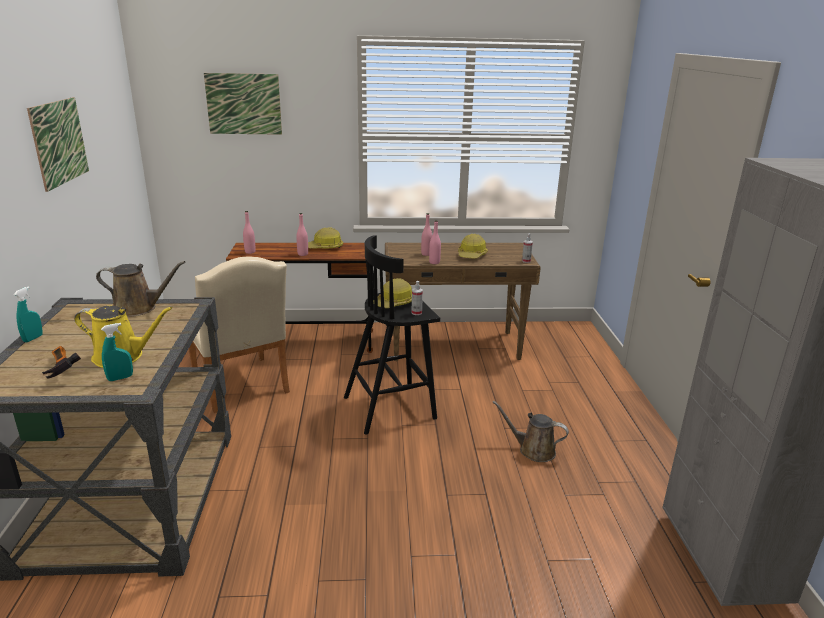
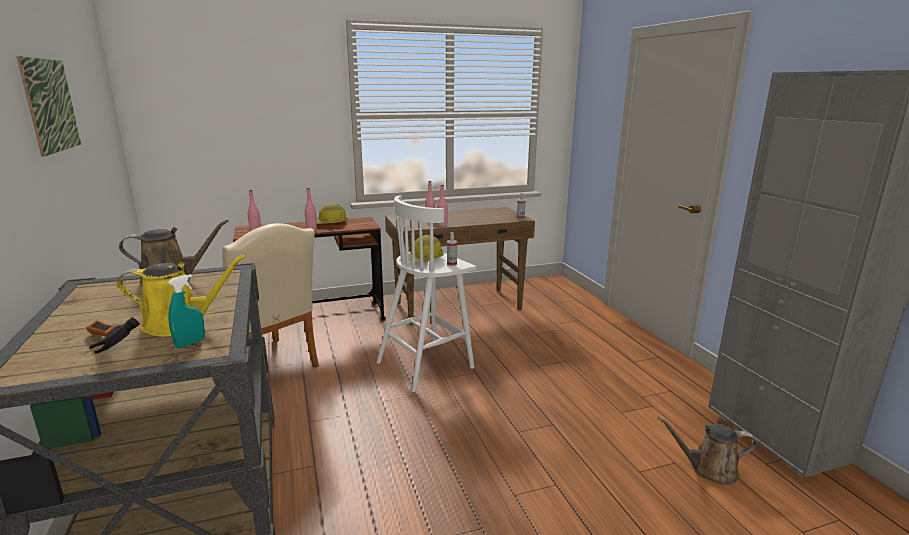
camera: 15 degrees left, 5 degrees down
turquoise spray bottle [14,286,43,342] -> none
picture [204,73,282,135] -> none
black stool [344,235,440,435] -> white stool [376,195,476,392]
hard hat [458,234,488,259] -> none
brown watering can [492,401,569,462] -> brown watering can moved to [658,417,757,485]

